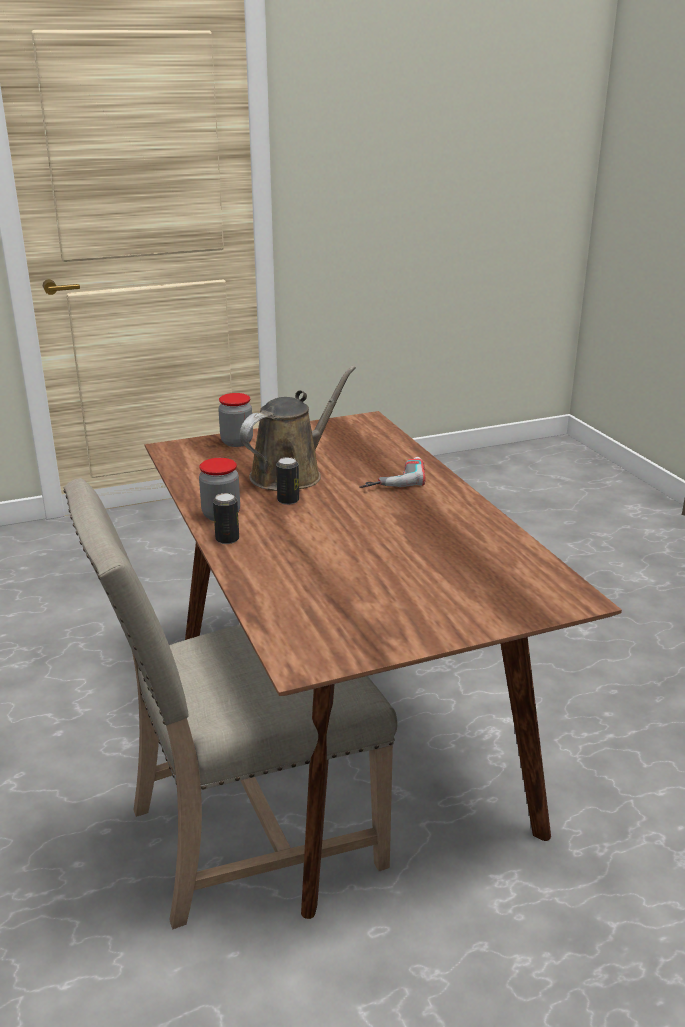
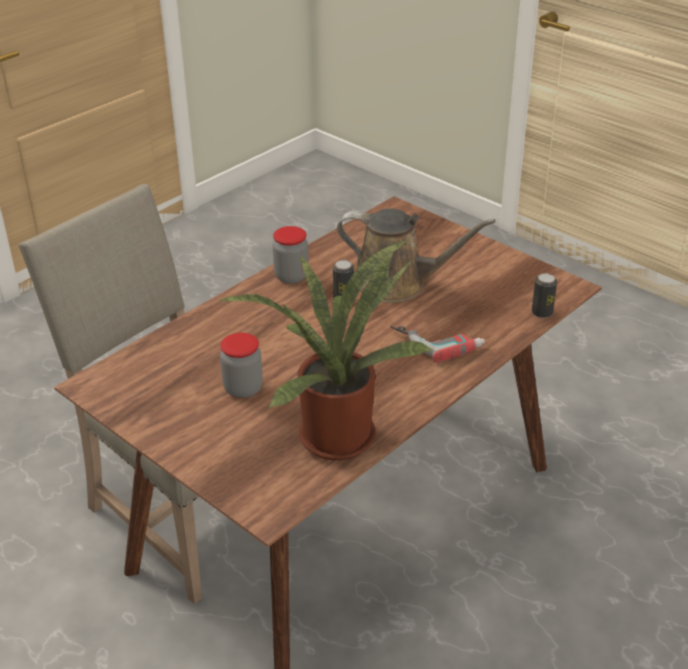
camera: 65 degrees right, 10 degrees up
can [213,493,239,544] -> can moved to [532,273,557,318]
jar [218,393,253,447] -> jar moved to [220,333,263,398]
none -> potted plant [219,239,434,461]

